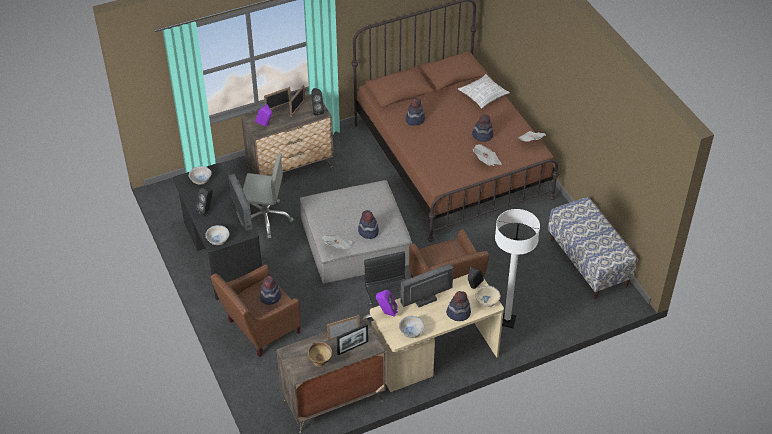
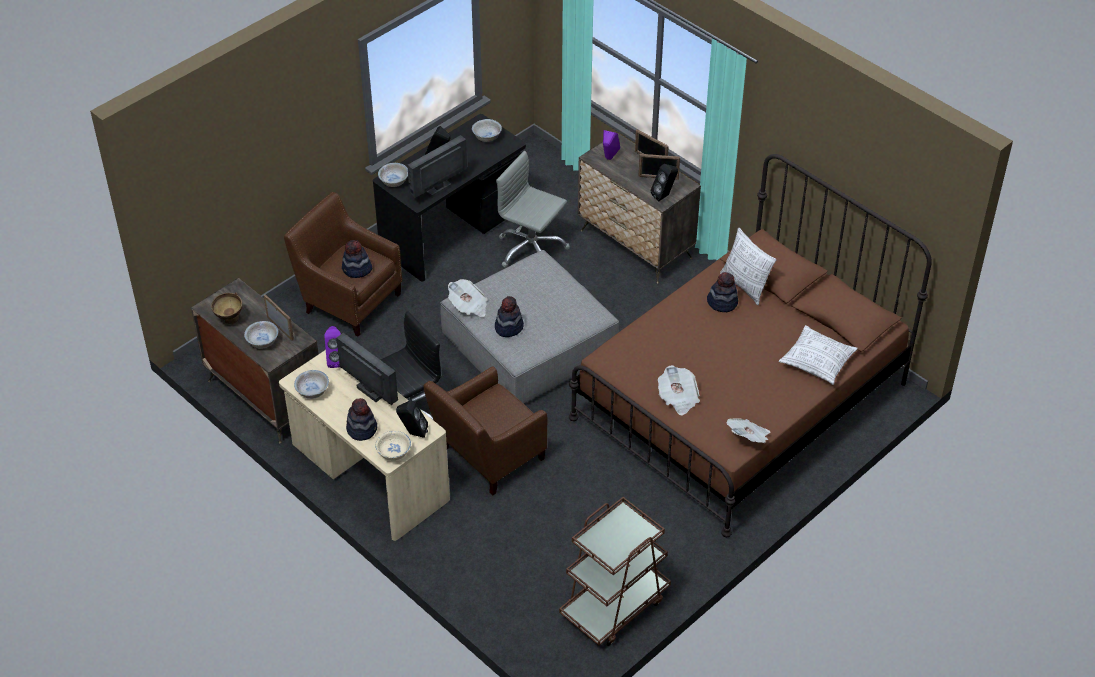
camera: 70 degrees right, 0 degrees up
grey office chair [243,153,293,239] -> grey office chair turned 135 degrees clockwise [496,151,570,268]
picture frame [337,324,368,355] -> white bowl [244,321,278,349]
hat [472,114,493,142] -> none
white floor lamp [495,209,540,328] -> none
bench [548,197,637,299] -> brown cart [559,497,671,646]
none -> pillow [720,228,776,305]

